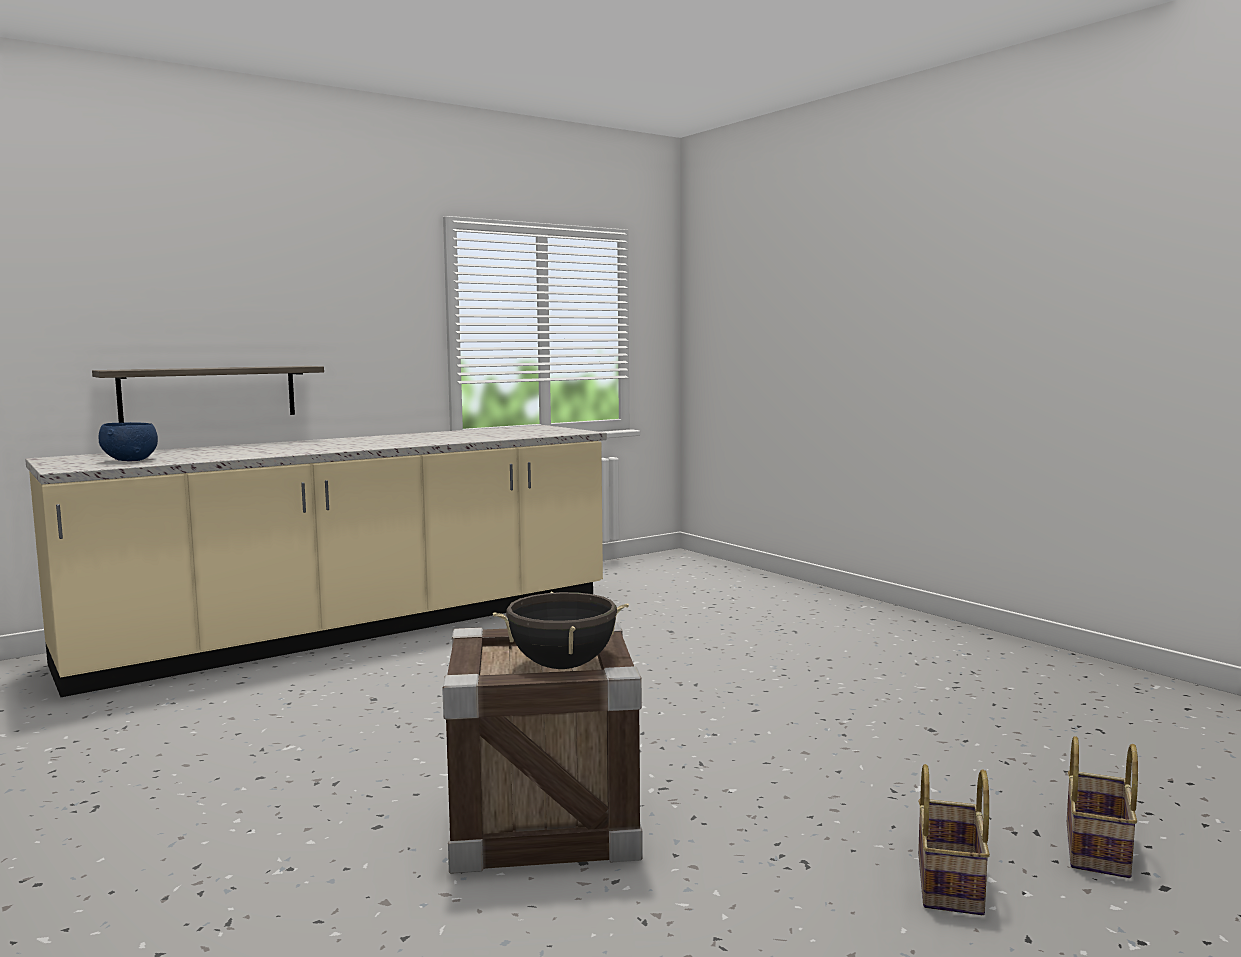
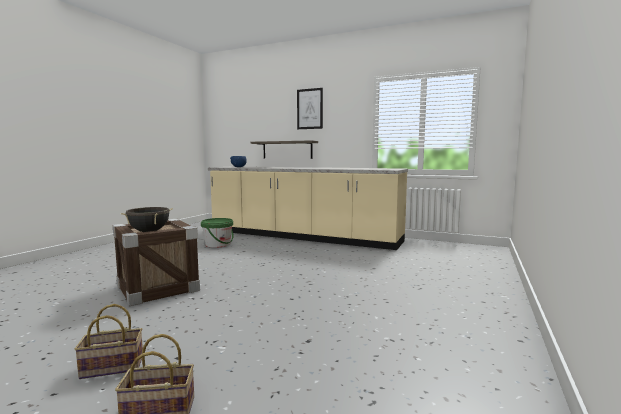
camera: 60 degrees right, 0 degrees up
none -> green bucket [201,218,233,248]
none -> picture [297,88,323,129]

